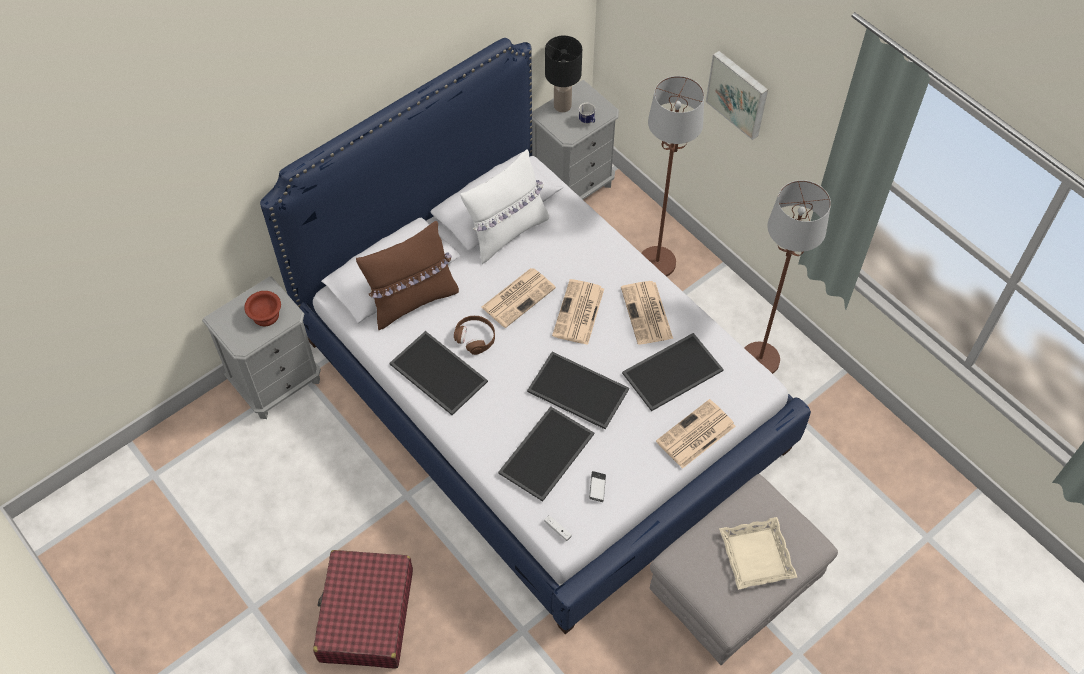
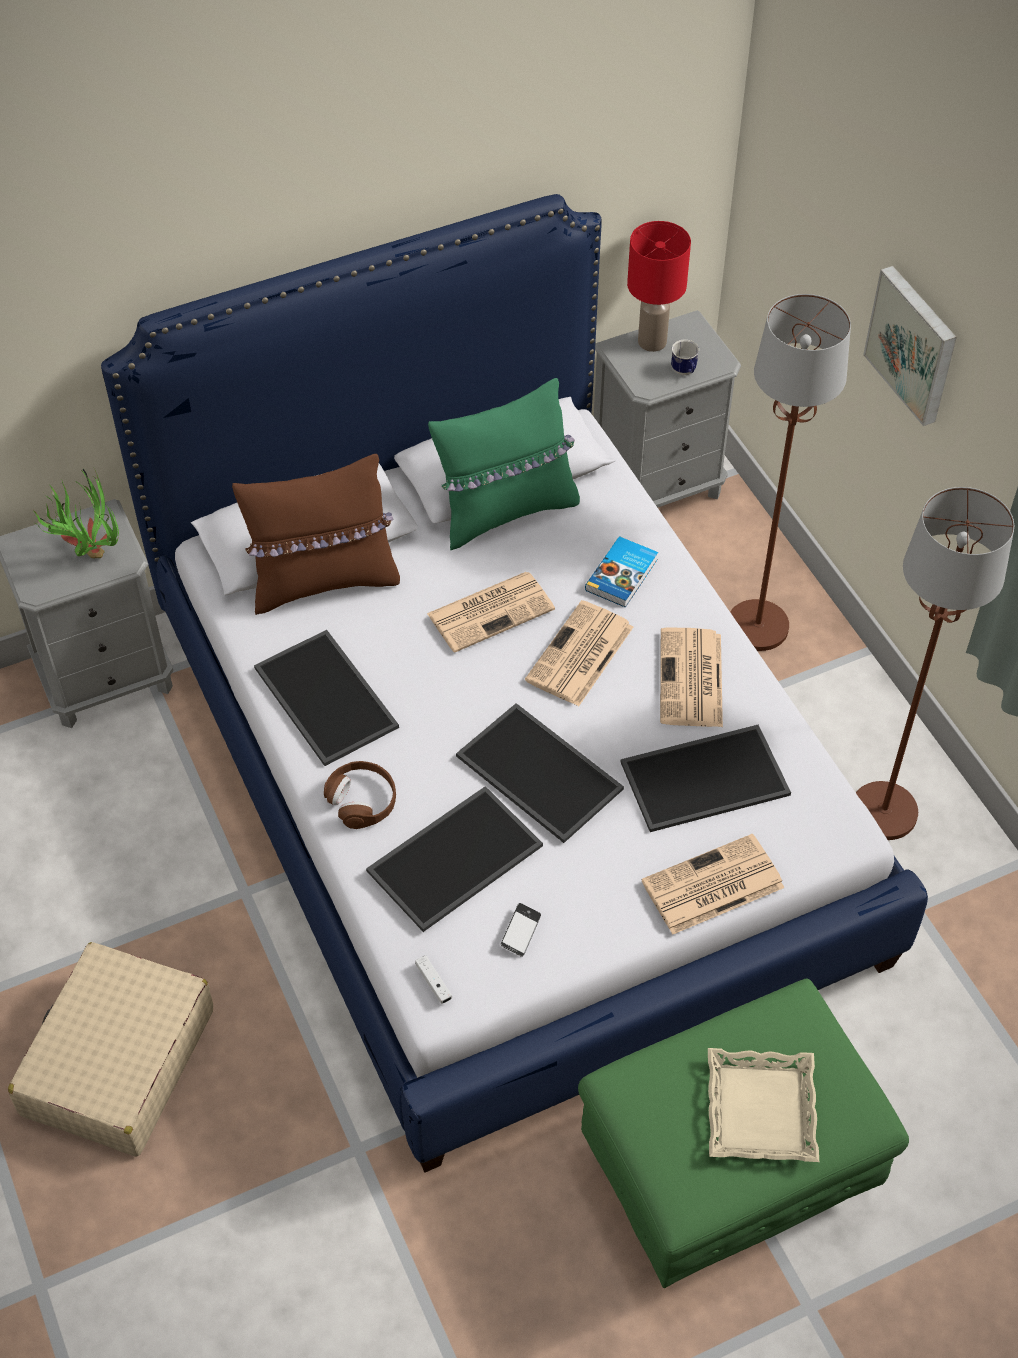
camera: 15 degrees right, 5 degrees down
brown bowl [244,291,281,326] -> potted plant [33,469,119,558]
red suitcase [313,550,413,669] -> beige suitcase [8,942,213,1156]
brown headphones [454,316,495,355] -> brown headphones moved to [324,761,396,829]
white pillow [460,149,549,264] -> green pillow [428,378,580,550]
black table lamp [545,36,582,113] -> red table lamp [627,221,691,352]
grey ottoman [650,474,838,665] -> green ottoman [578,979,909,1288]
none -> book [585,536,658,608]

